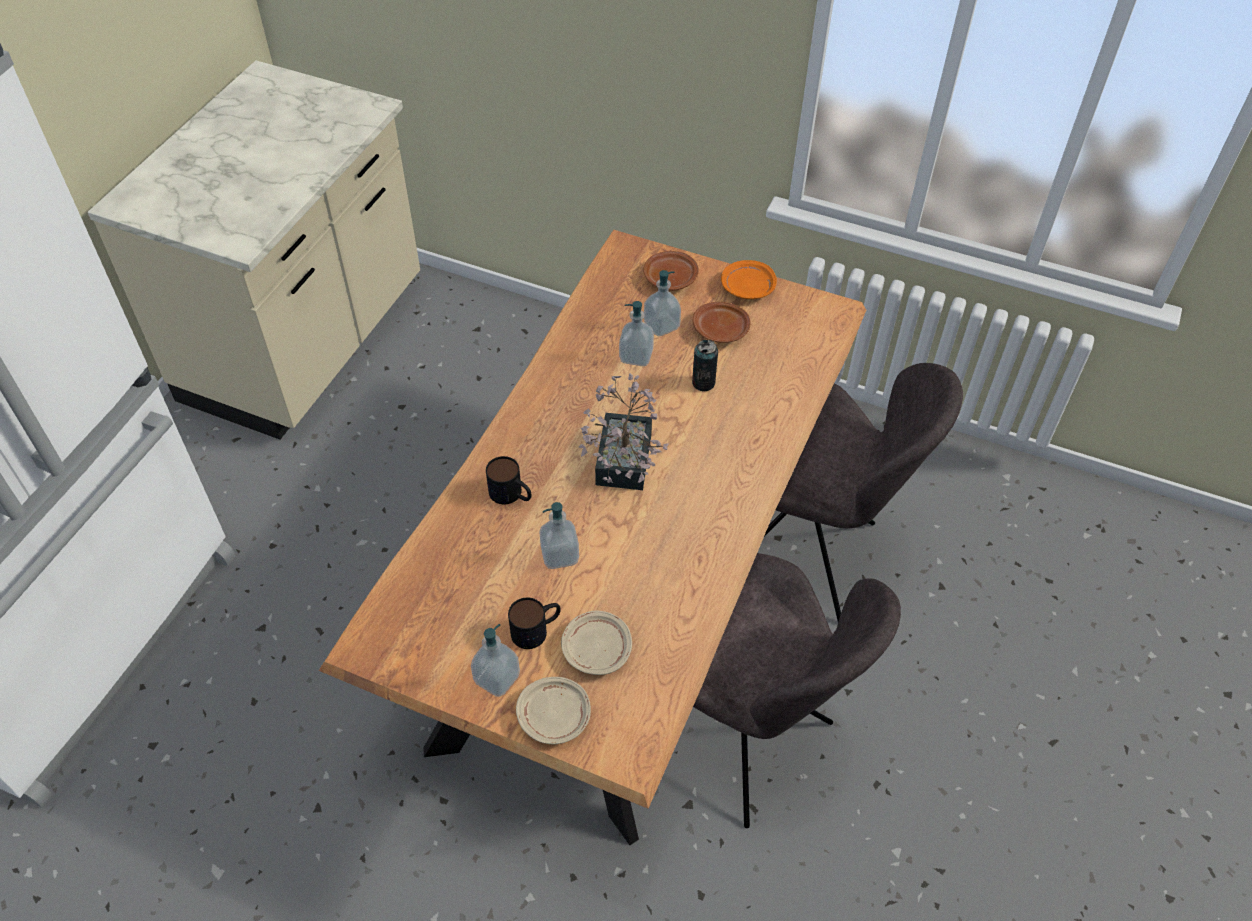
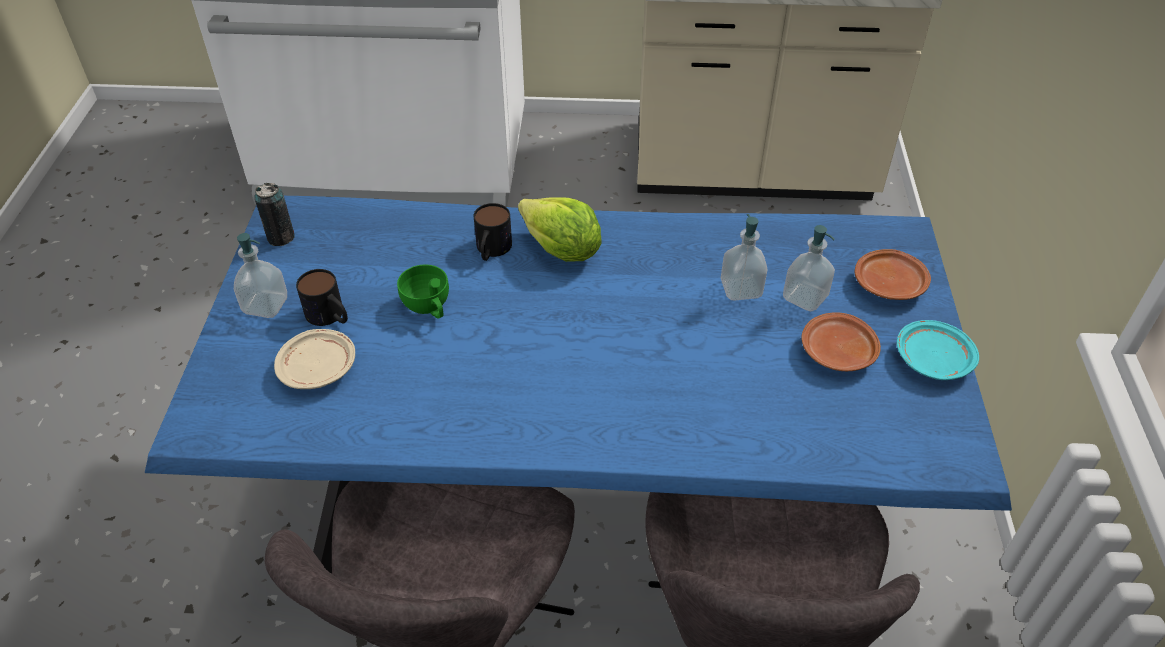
camera: 70 degrees right, 5 degrees down
brown dining table [319,230,866,845] -> blue dining table [145,196,1012,574]
beige plate [516,677,591,744] -> none
soap dispenser [539,502,579,569] -> green cup [397,265,449,319]
potted plant [579,373,669,490] -> none
can [692,340,718,391] -> can moved to [254,183,295,246]
orange plate [721,260,777,299] -> turquoise plate [897,320,979,380]
none -> lettuce [518,197,602,262]

